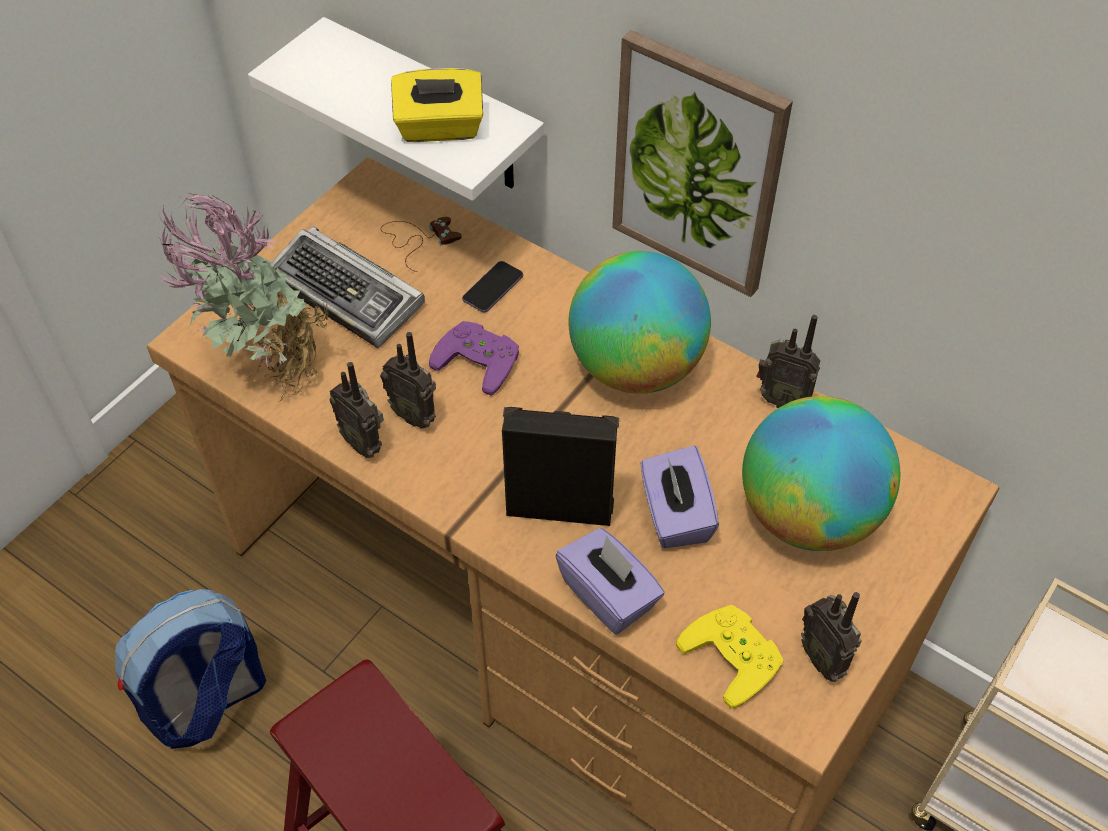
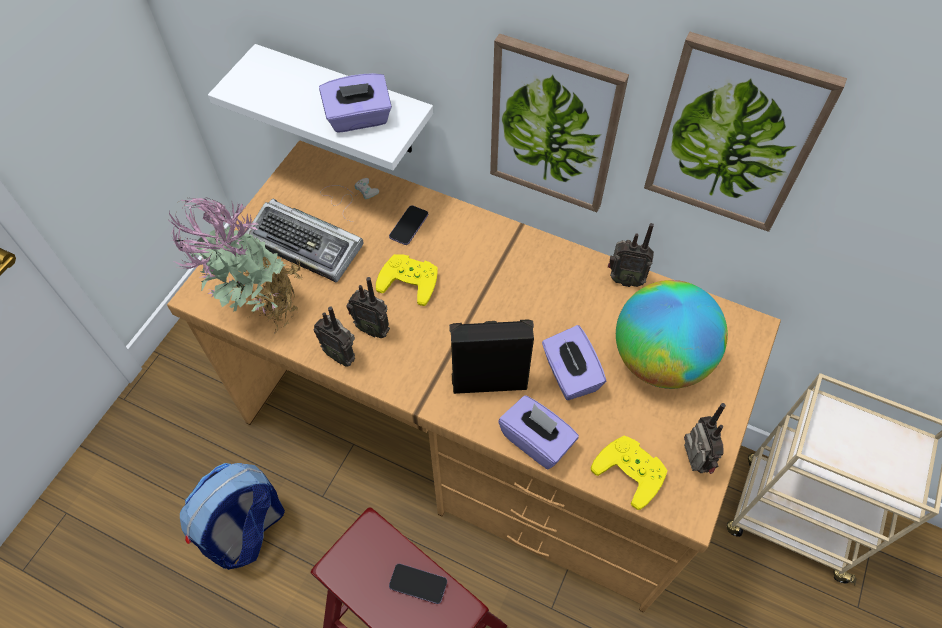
camera: 10 degrees left, 5 degrees up
brown game controller [381,217,462,272] -> white game controller [320,178,379,222]
yellow tissue box [391,68,483,142] -> purple tissue box [319,73,392,133]
purple game controller [429,321,519,396] -> yellow game controller [376,254,438,306]
globe [569,251,711,394] -> none
radio [801,592,861,682] -> radio turned 150 degrees counterclockwise [684,403,726,474]
none -> phone [389,564,447,604]
none -> picture [644,32,847,232]

